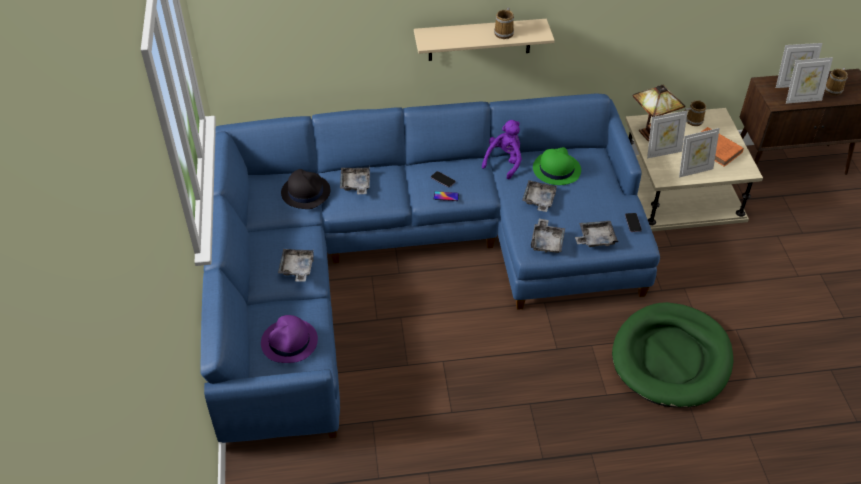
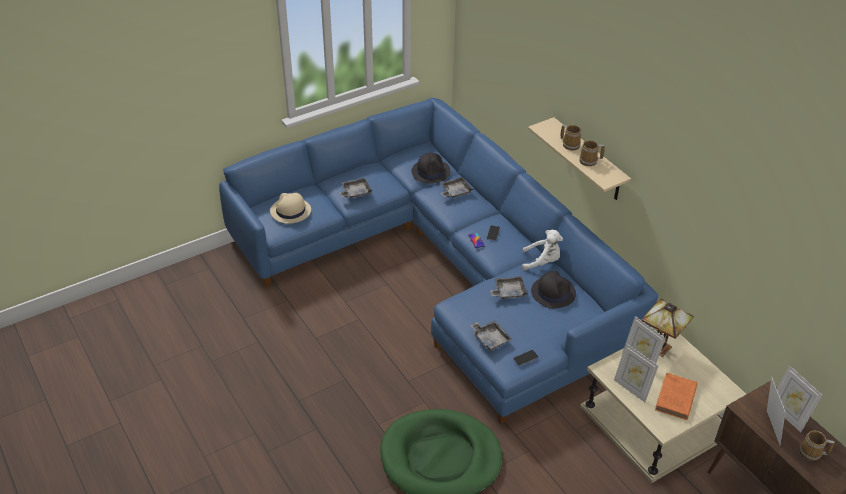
camera: 65 degrees right, 5 degrees down
purple hat [261,315,318,363] -> beige hat [270,193,311,224]
purple plush toy [482,120,522,179] -> white plush toy [522,230,563,270]
grey tray [531,219,565,253] -> none
green hat [533,147,581,185] -> black hat [531,271,576,309]
mug [685,100,706,126] -> mug moved to [561,125,581,151]
picture frame [786,57,833,104] -> picture frame turned 150 degrees counterclockwise [767,377,785,445]

